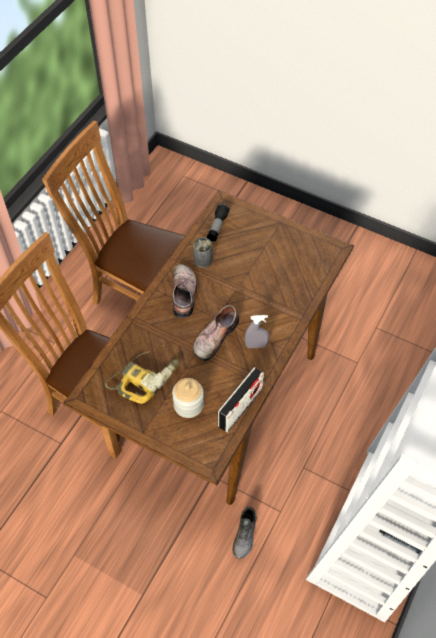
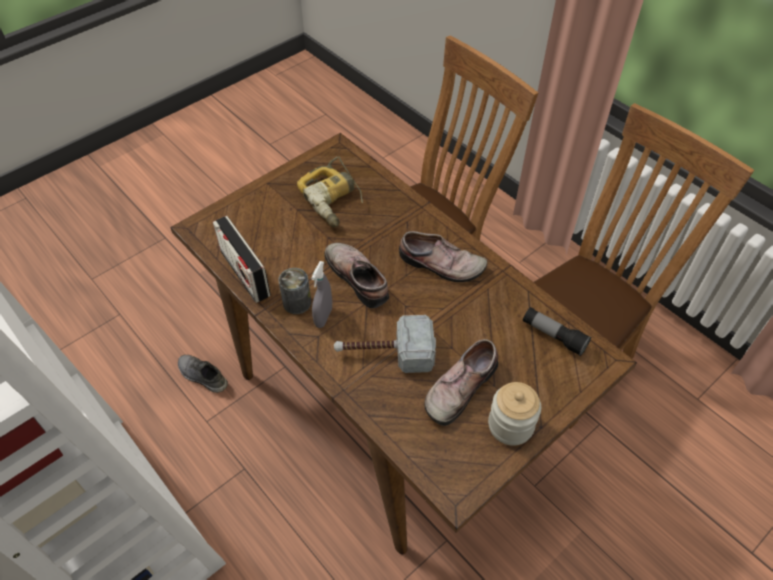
camera: 110 degrees right, 5 degrees down
jar [172,378,204,418] -> jar moved to [488,382,541,446]
can [193,238,212,268] -> can moved to [278,268,311,314]
none -> hammer [334,315,436,373]
none -> shoe [424,339,498,426]

